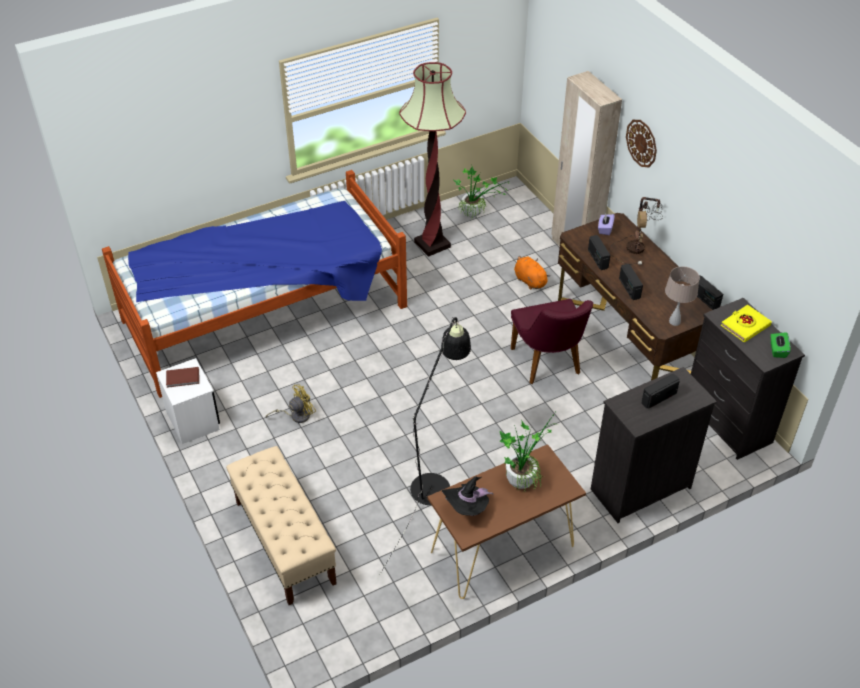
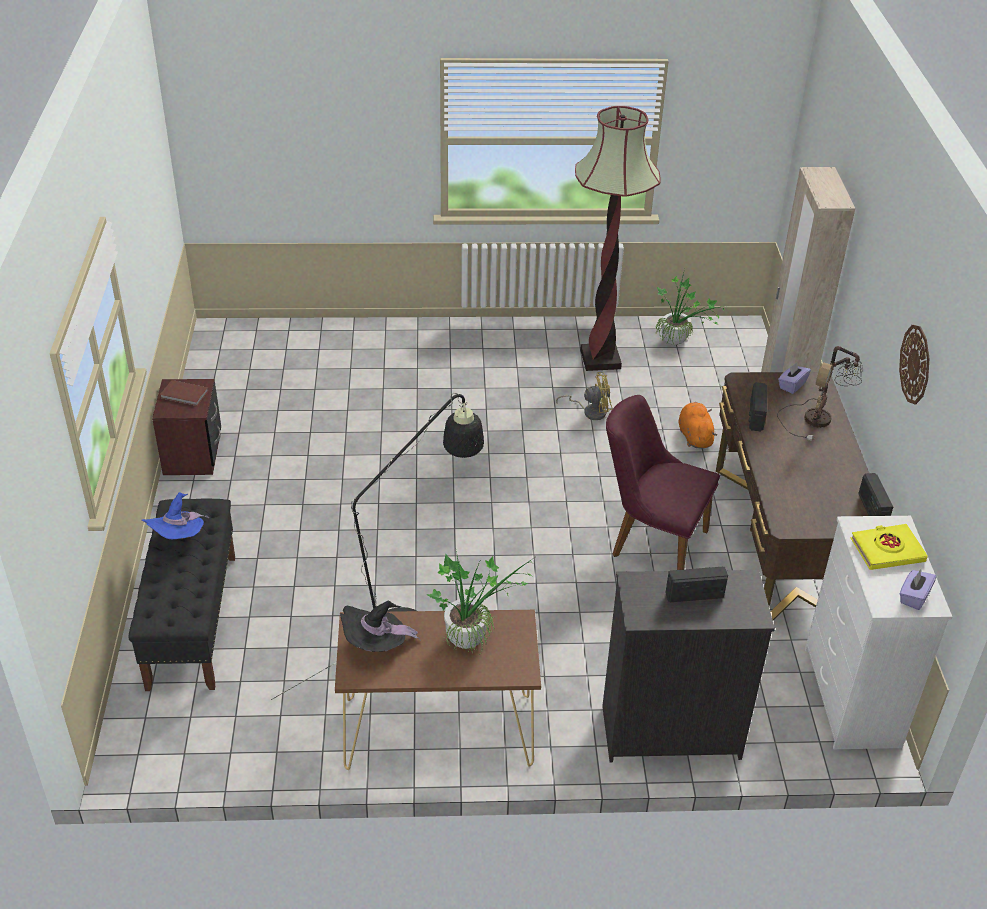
camera: 25 degrees right, 5 degrees down
bed [102,170,407,398] -> none
white nightstand [156,358,220,444] -> brown nightstand [152,379,221,475]
beige bench [226,446,337,605] -> black bench [128,498,235,691]
yellow fan [266,384,316,423] -> yellow fan moved to [556,372,612,420]
purple chair [511,299,593,384] -> purple chair turned 105 degrees clockwise [606,395,720,570]
radio [619,264,643,300] -> none
wall clock [626,120,657,167] -> wall clock moved to [899,325,930,405]
beige table lamp [665,266,700,326] -> none
black dresser [691,298,805,460] -> white dresser [805,516,952,749]
green tissue box [771,332,790,358] -> purple tissue box [900,569,936,610]
none -> blue hat [142,492,209,539]

